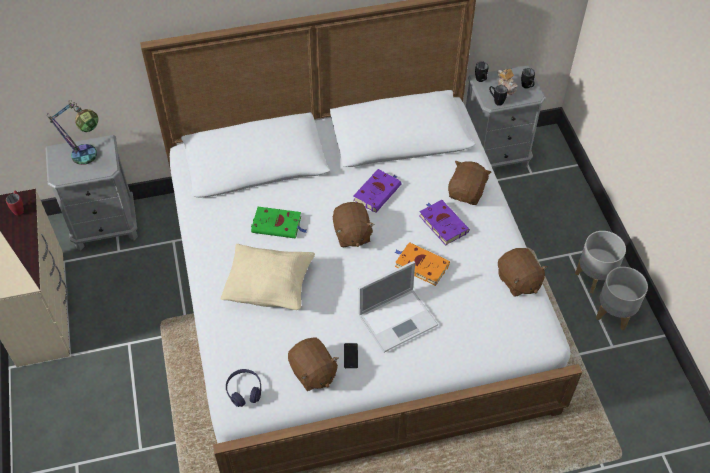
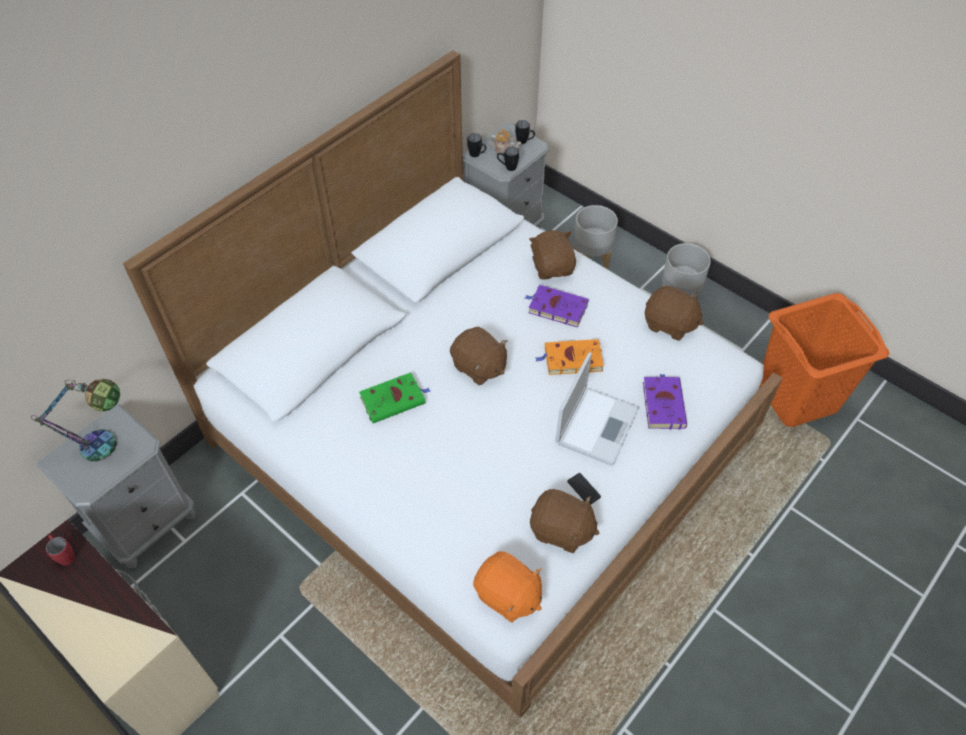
camera: 35 degrees left, 0 degrees up
beige pillow [221,244,315,310] -> none
purple headphones [226,369,261,407] -> orange plush toy [473,551,542,623]
purple book [353,169,402,213] -> purple book moved to [643,374,687,429]
grey planter [596,267,648,330] -> grey planter moved to [574,205,618,269]
none -> orange laundry basket [759,293,889,427]

